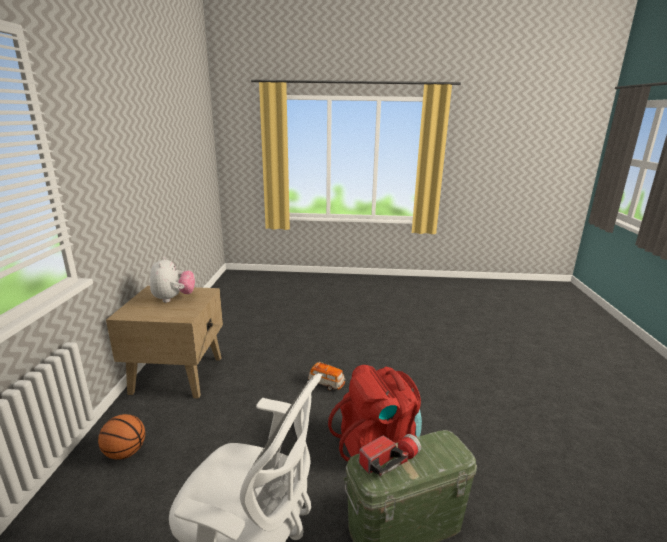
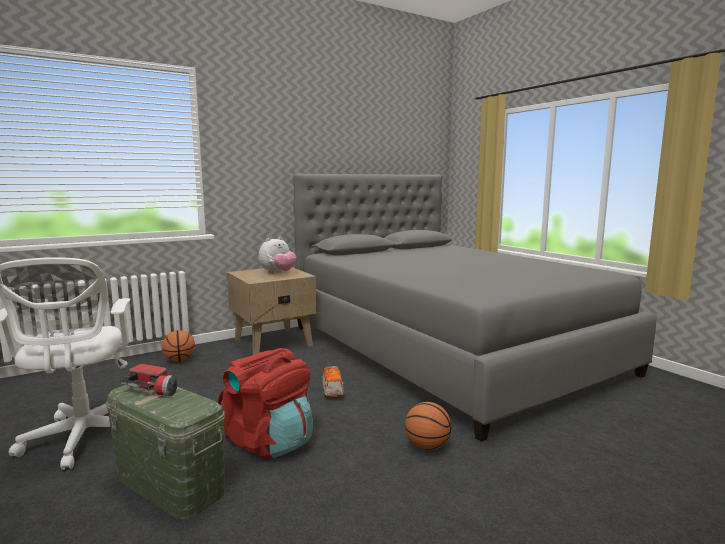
camera: 55 degrees right, 10 degrees down
none -> grey bed [293,173,657,442]
none -> basketball [405,402,452,450]

